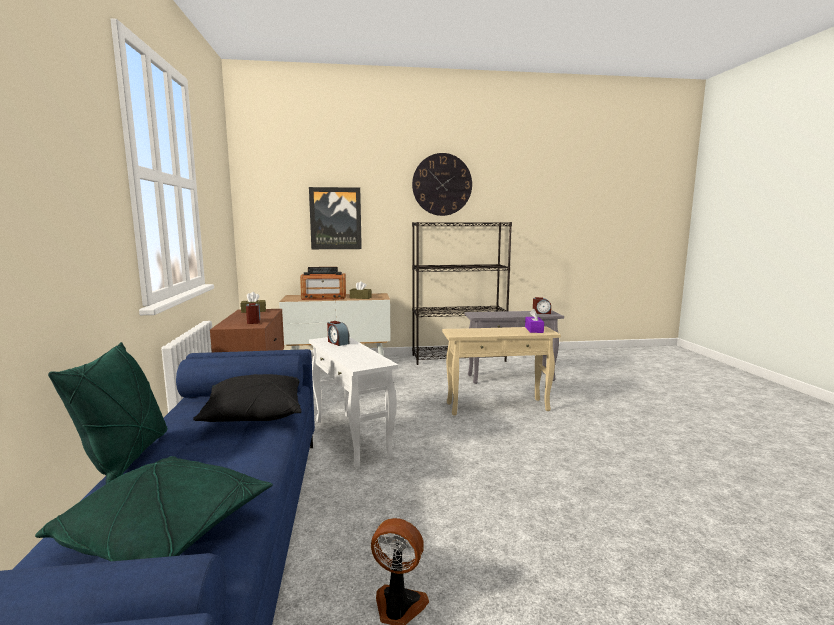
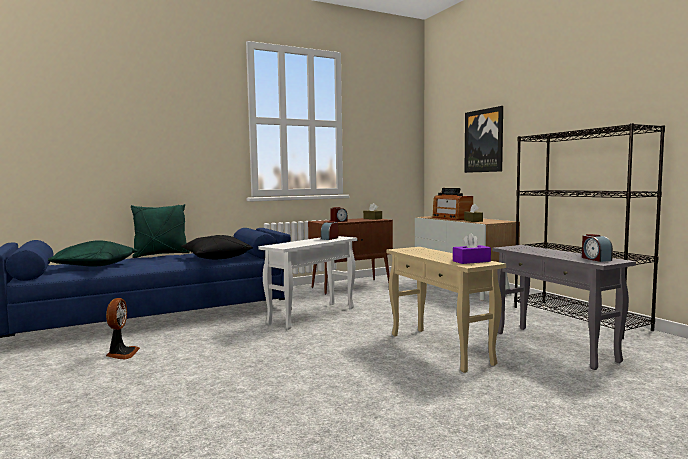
camera: 70 degrees right, 5 degrees down
wall clock [412,153,472,216] -> none

